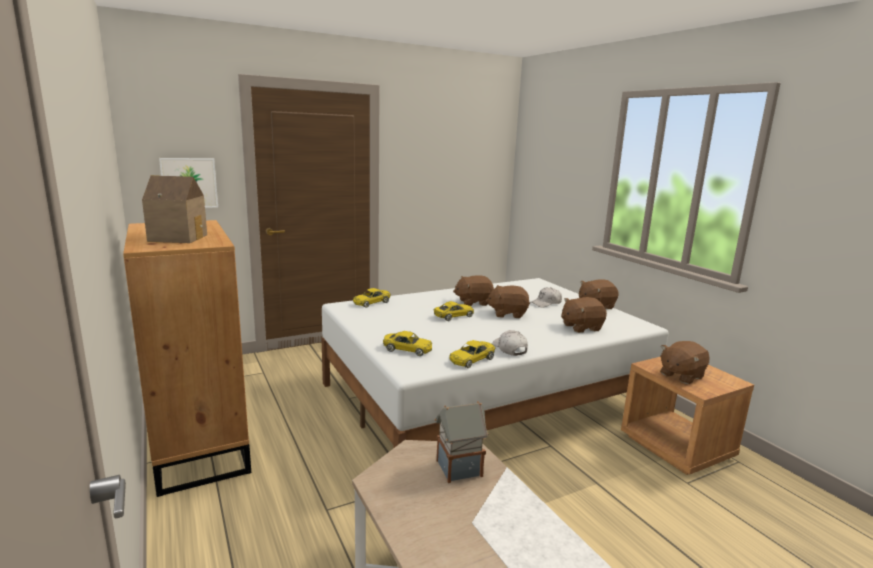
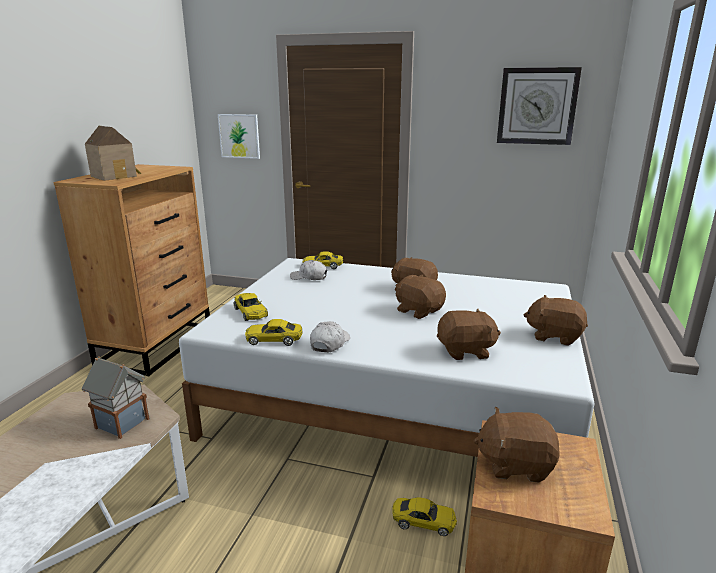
camera: 45 degrees right, 5 degrees up
yellow toy car [434,301,474,321] -> yellow toy car moved to [392,497,457,536]
white cap [530,287,562,308] -> white cap moved to [290,260,327,280]
brown plush toy [561,297,607,333] -> brown plush toy turned 150 degrees clockwise [437,309,501,360]
none -> wall clock [497,67,582,145]

